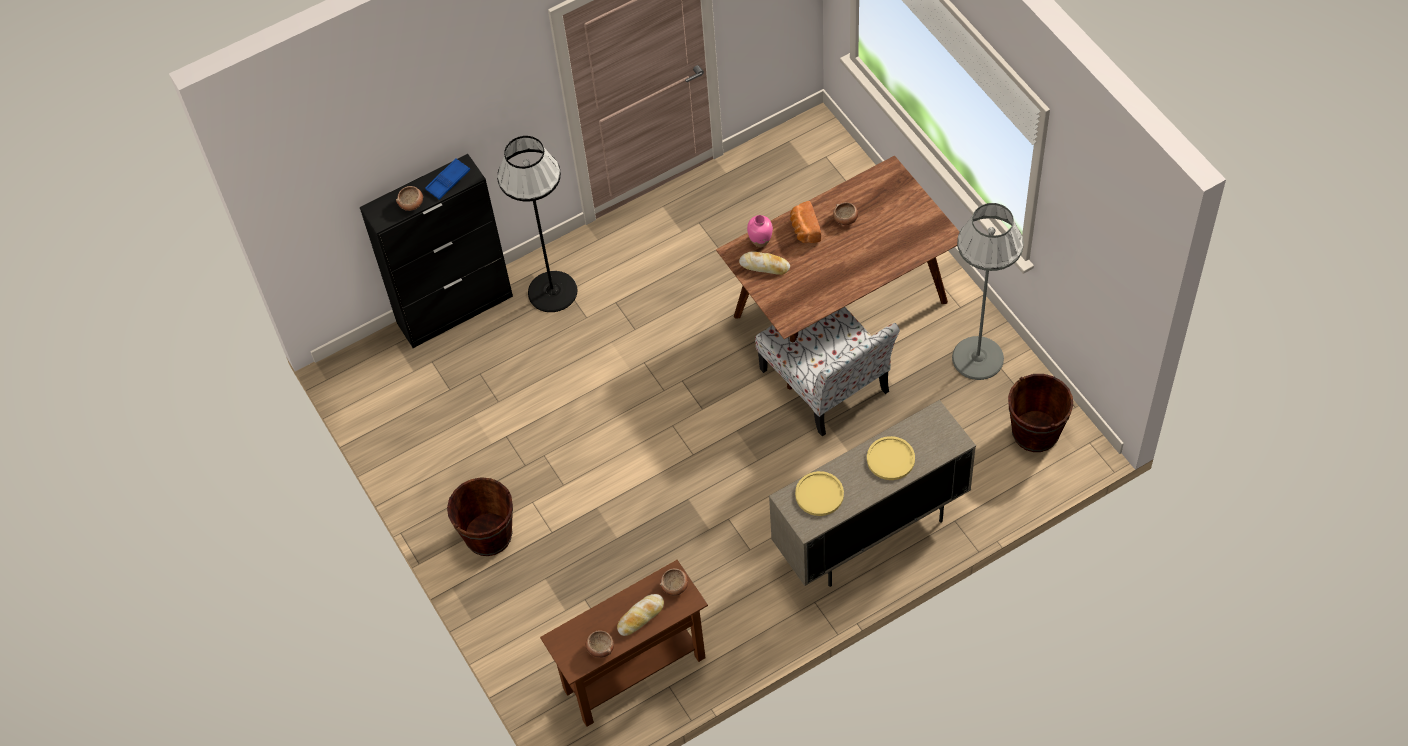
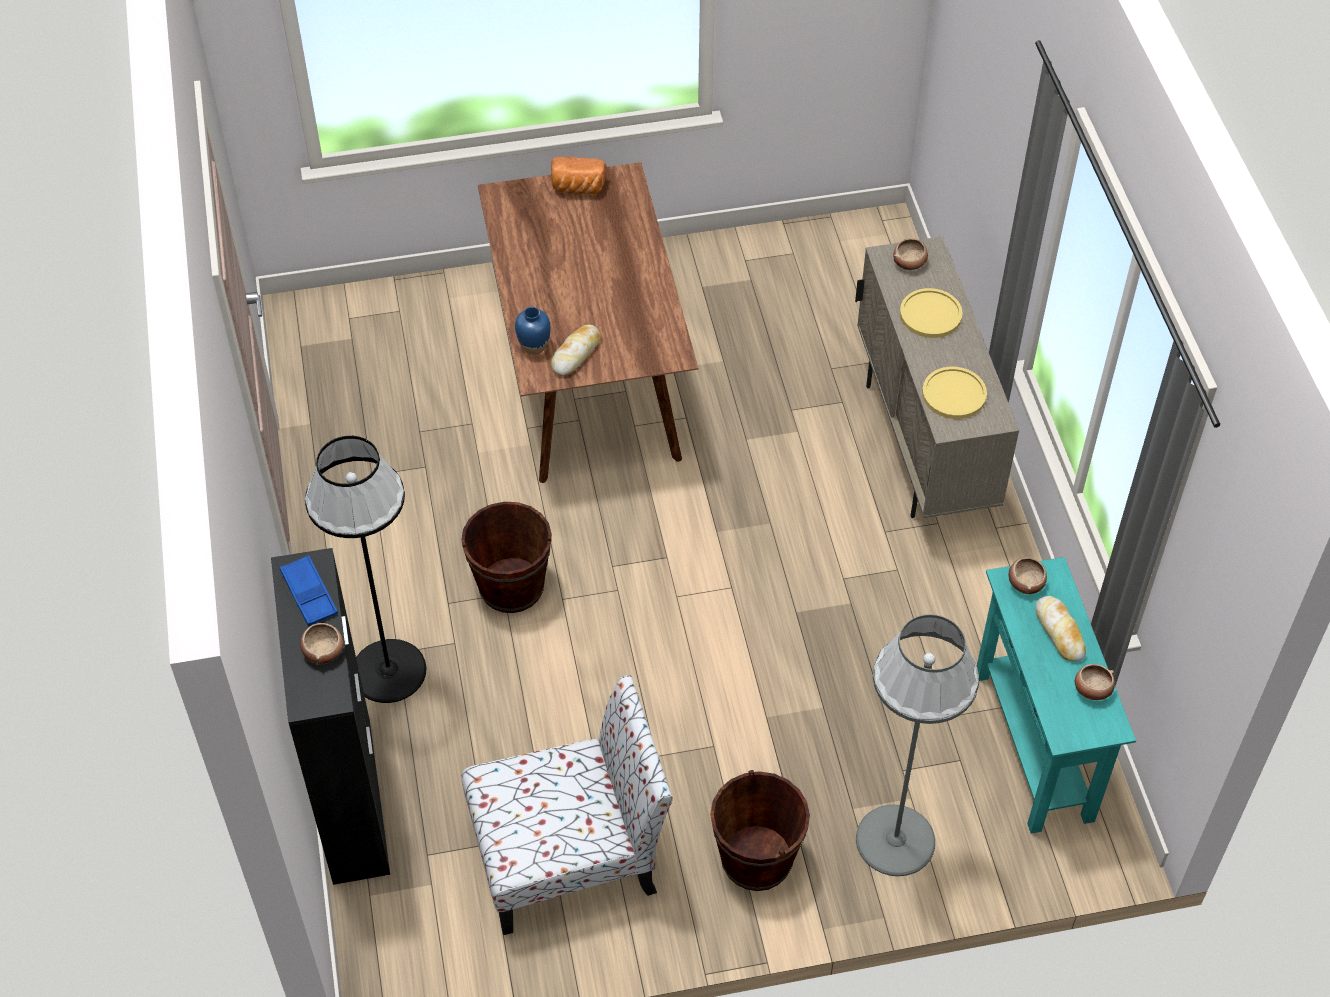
camera: 75 degrees left, 5 degrees down
brown console table [540,560,708,727] -> turquoise console table [977,557,1136,834]
pink vase [747,215,773,247] -> blue vase [515,307,551,355]
chair [755,307,900,437] -> chair moved to [461,675,673,935]
bread [790,201,821,243] -> bread moved to [551,157,607,194]
bowl [833,202,858,225] -> bowl moved to [893,238,928,270]
grey floor lamp [952,203,1024,380] -> grey floor lamp moved to [856,614,979,876]
brown bucket [1008,374,1073,452] -> brown bucket moved to [461,502,552,613]

